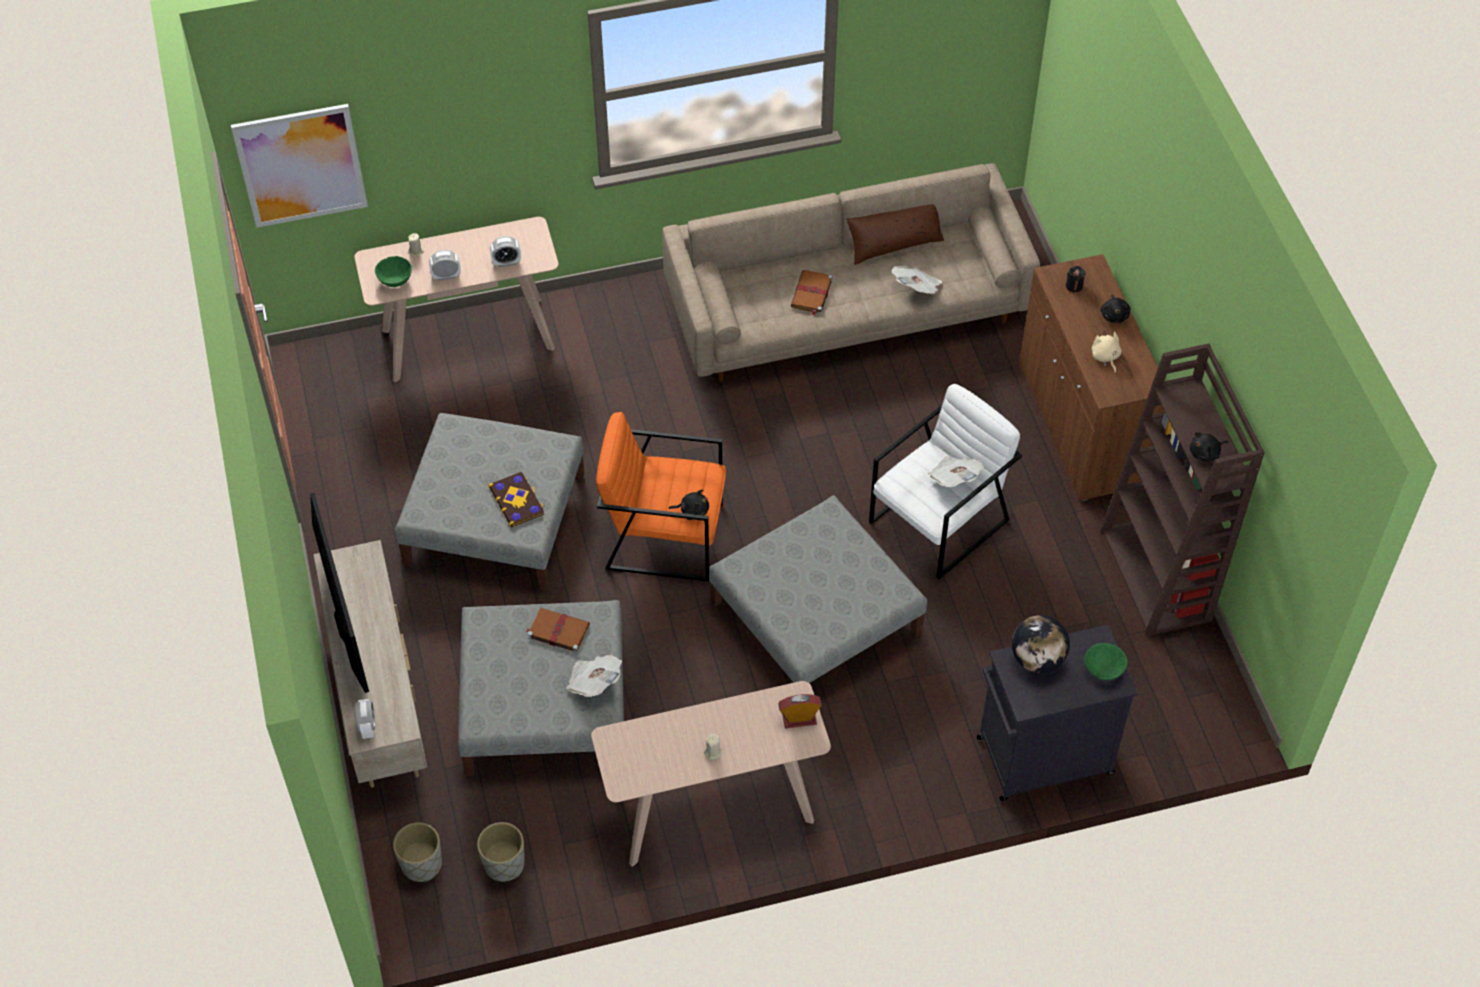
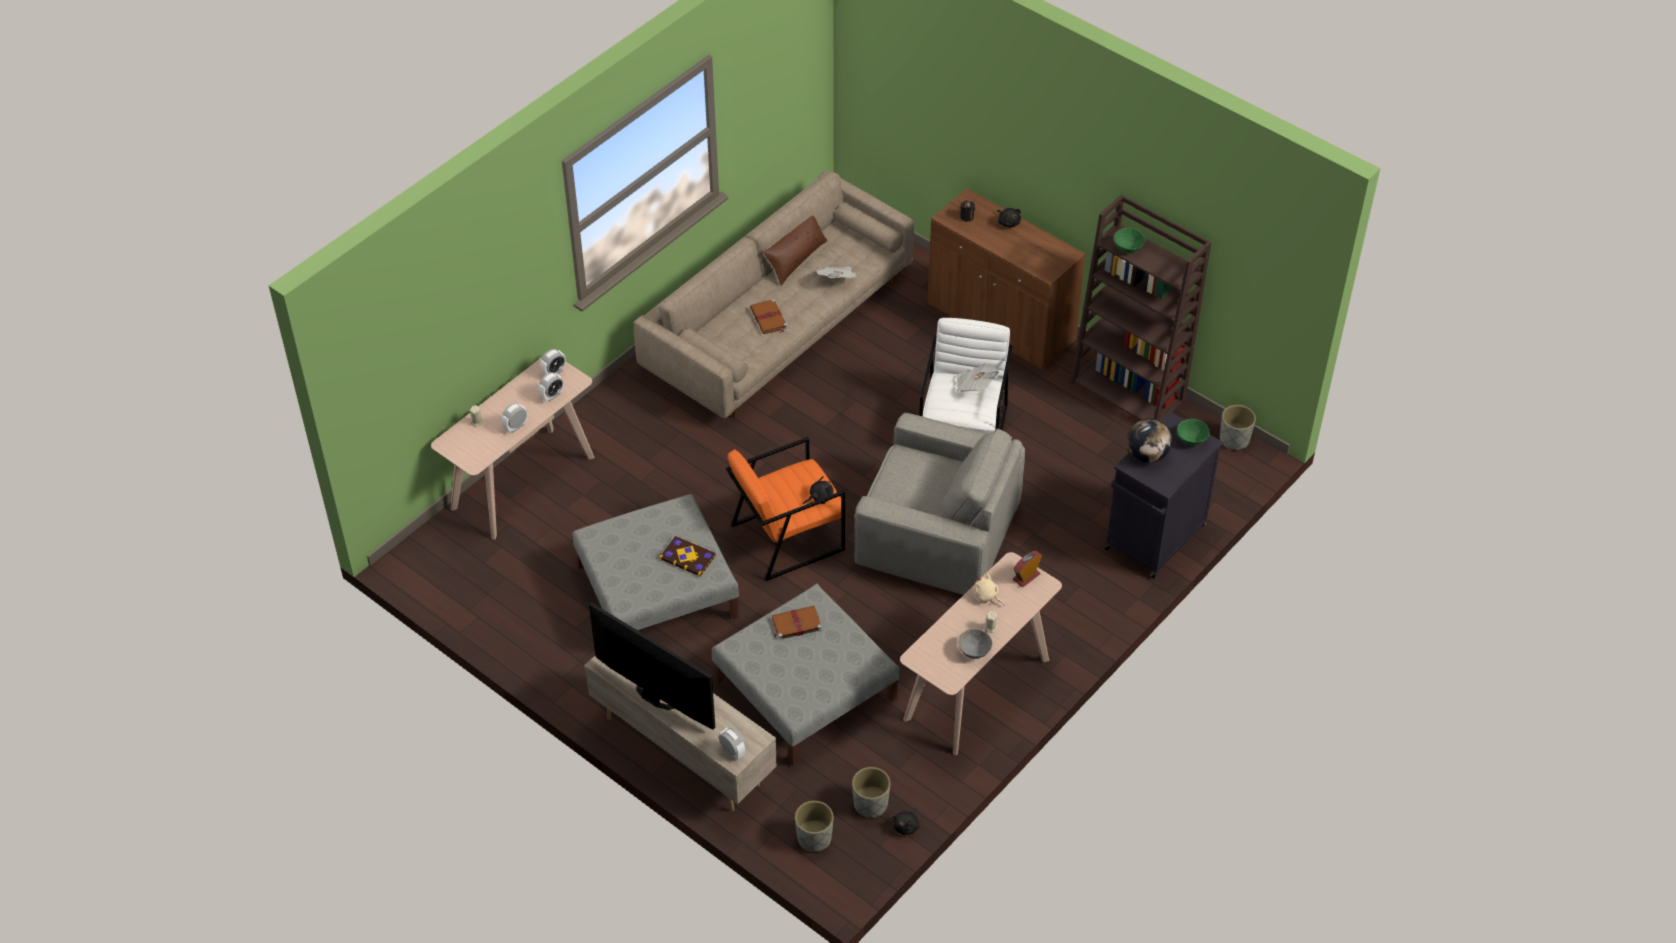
camera: 35 degrees left, 5 degrees down
picture [231,104,368,228] -> none
green bowl [375,256,412,287] -> green bowl moved to [1114,228,1145,253]
newspaper [566,655,622,697] -> none
grey ottoman [709,495,927,683] -> grey armchair [854,413,1025,595]
beige plush toy [1092,330,1122,373] -> beige plush toy moved to [973,573,1004,605]
black plush toy [1190,432,1228,462] -> black plush toy moved to [892,808,920,835]
none -> alarm clock [540,349,566,375]
none -> grey bowl [958,629,993,659]
none -> grey planter [1220,405,1256,450]

